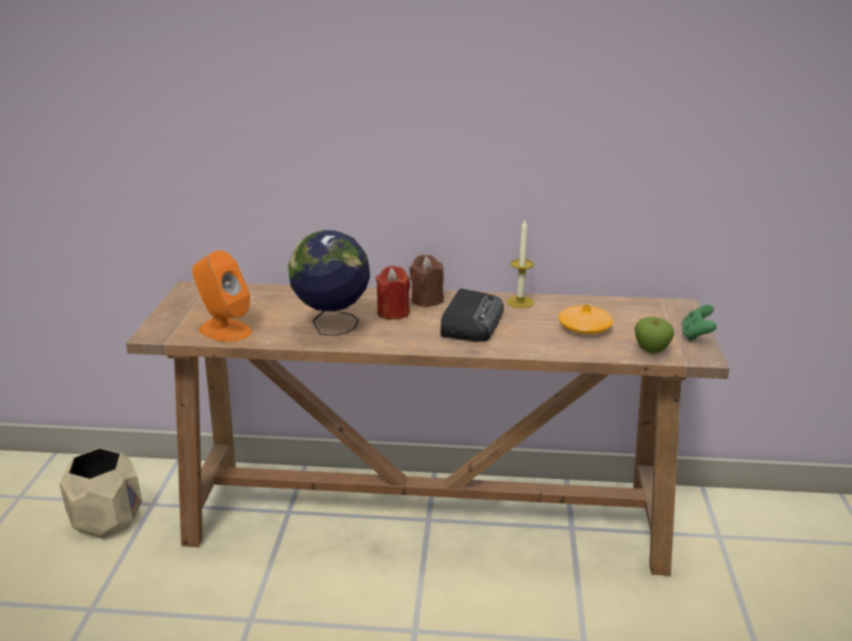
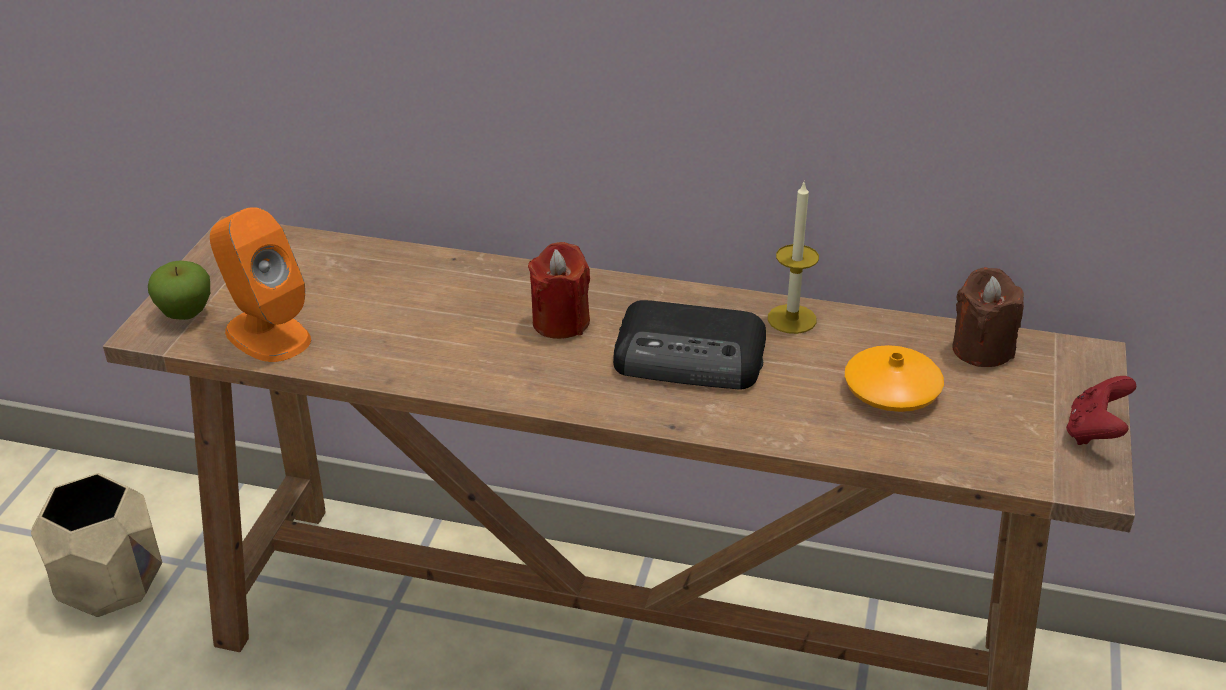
camera: 10 degrees right, 10 degrees up
globe [288,230,370,336] -> none
brown candle [409,255,444,307] -> brown candle moved to [952,267,1024,367]
radio [440,289,504,342] -> radio turned 75 degrees clockwise [613,300,766,390]
apple [635,317,674,353] -> apple moved to [148,260,210,320]
green game controller [681,305,717,342] -> red game controller [1066,376,1136,445]

